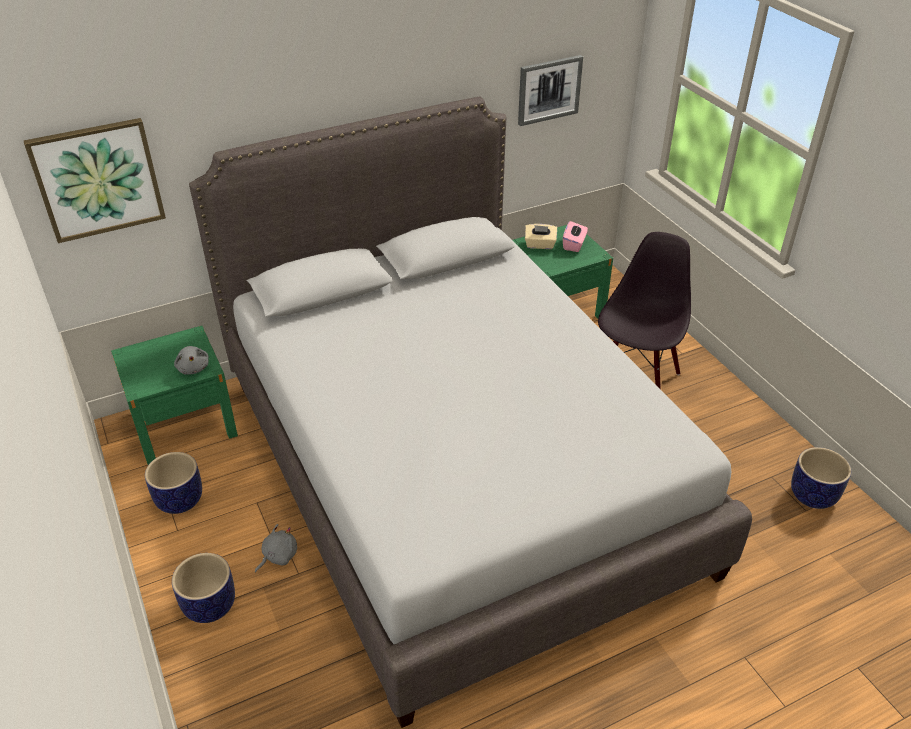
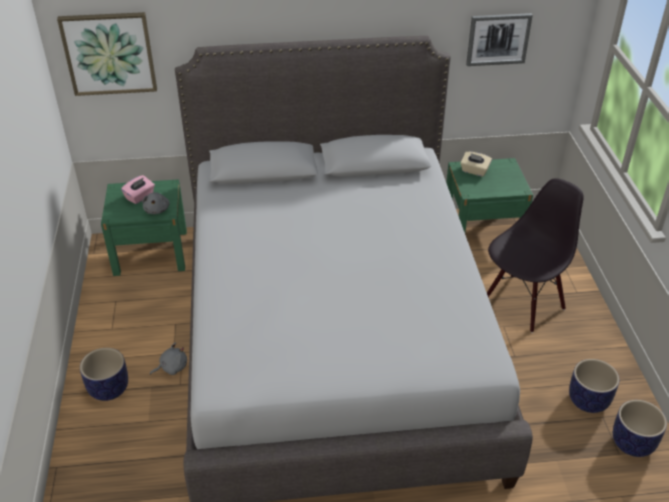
camera: 20 degrees right, 0 degrees up
planter [145,452,202,514] -> planter moved to [569,359,619,413]
pink tissue box [563,221,588,252] -> pink tissue box moved to [121,175,155,204]

